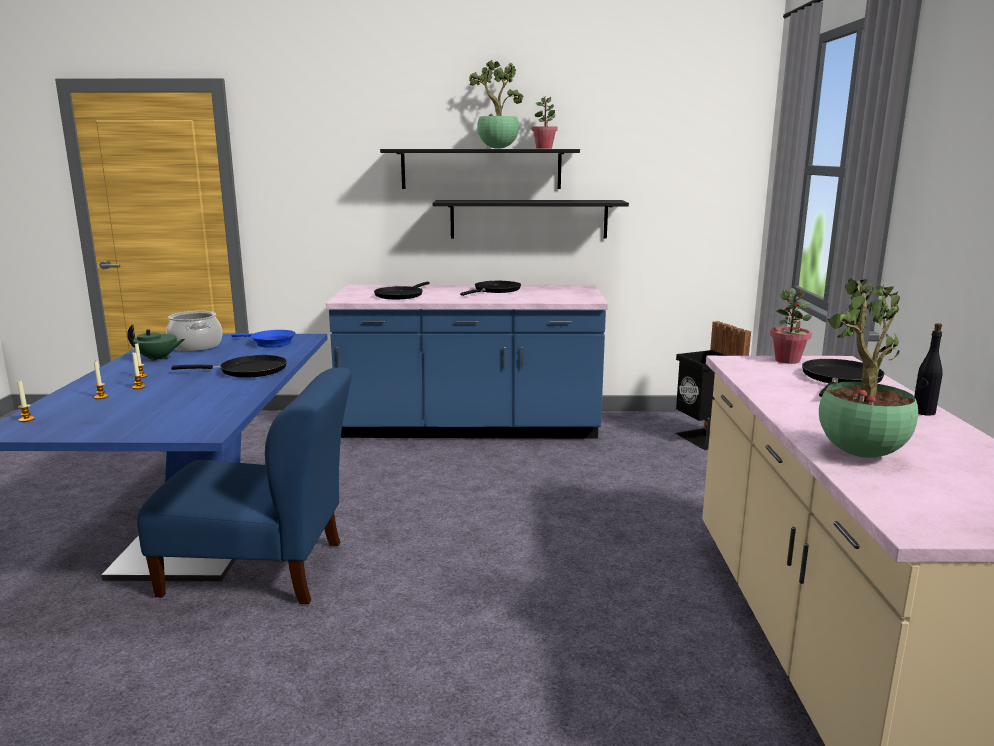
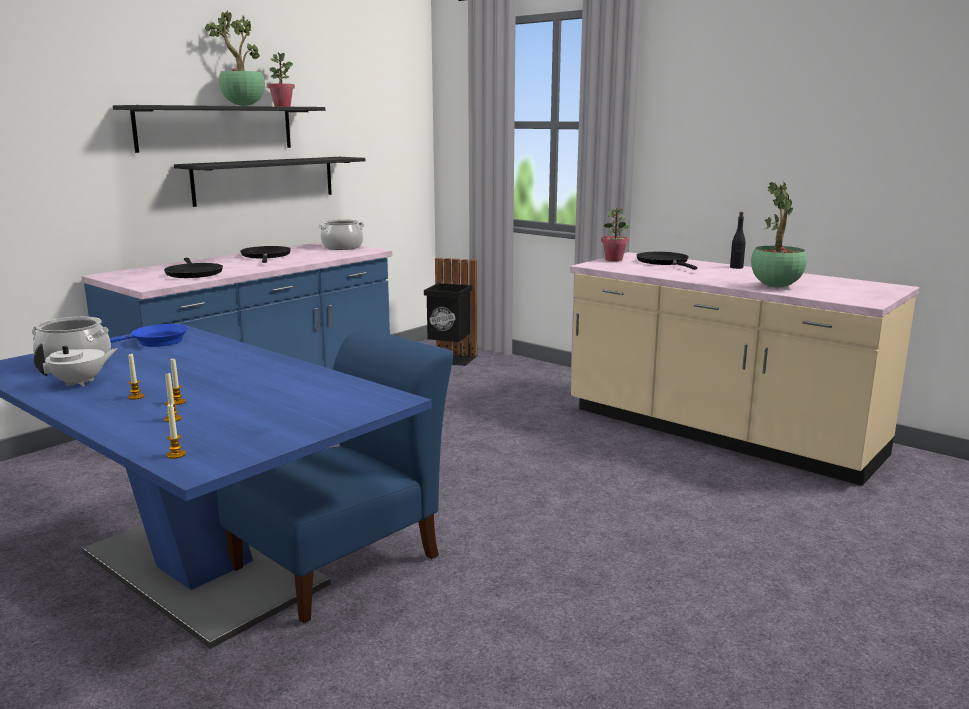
camera: 50 degrees left, 0 degrees up
green teapot [127,324,185,362] -> white teapot [34,343,118,386]
black frying pan [171,355,287,378] -> none
none -> cooking pot [318,219,364,250]

